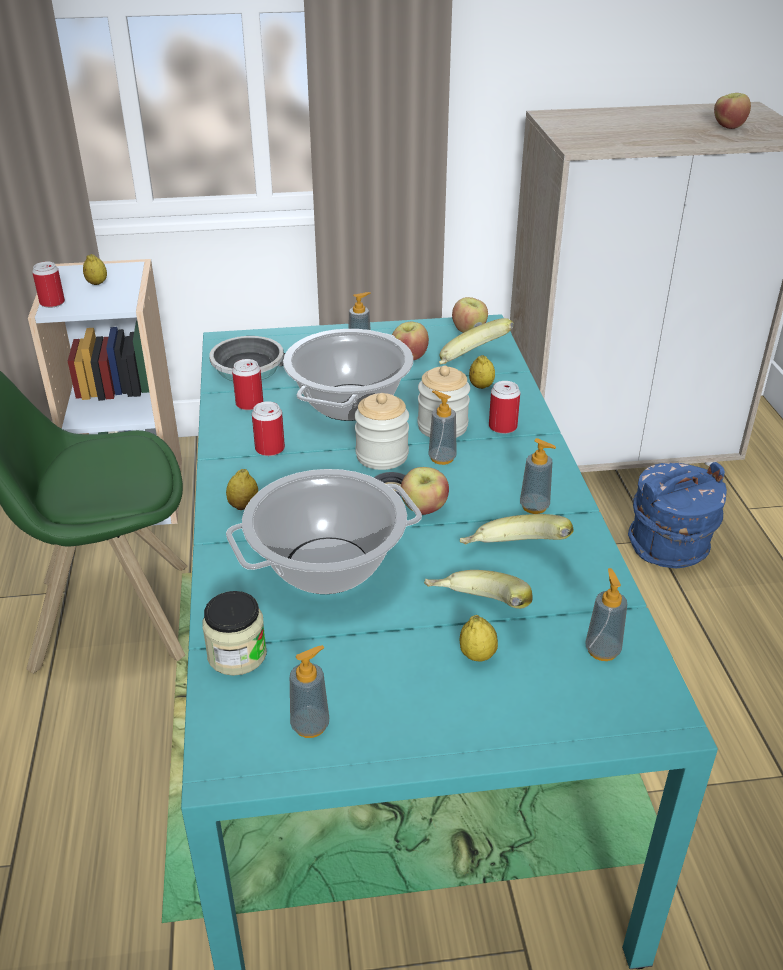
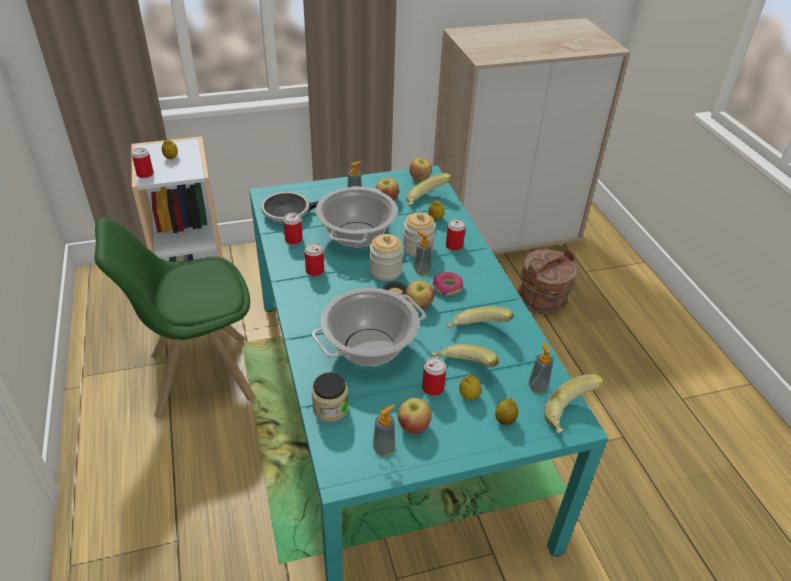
camera: 10 degrees left, 5 degrees up
lemon [226,469,258,510] -> lemon moved to [495,398,518,425]
soap dispenser [520,438,556,514] -> none
blue bucket [628,462,727,568] -> brown bucket [518,248,577,315]
apple [714,93,751,129] -> apple moved to [397,398,432,434]
none -> can [422,357,447,396]
none -> donut [433,272,463,296]
none -> banana [544,374,605,434]

